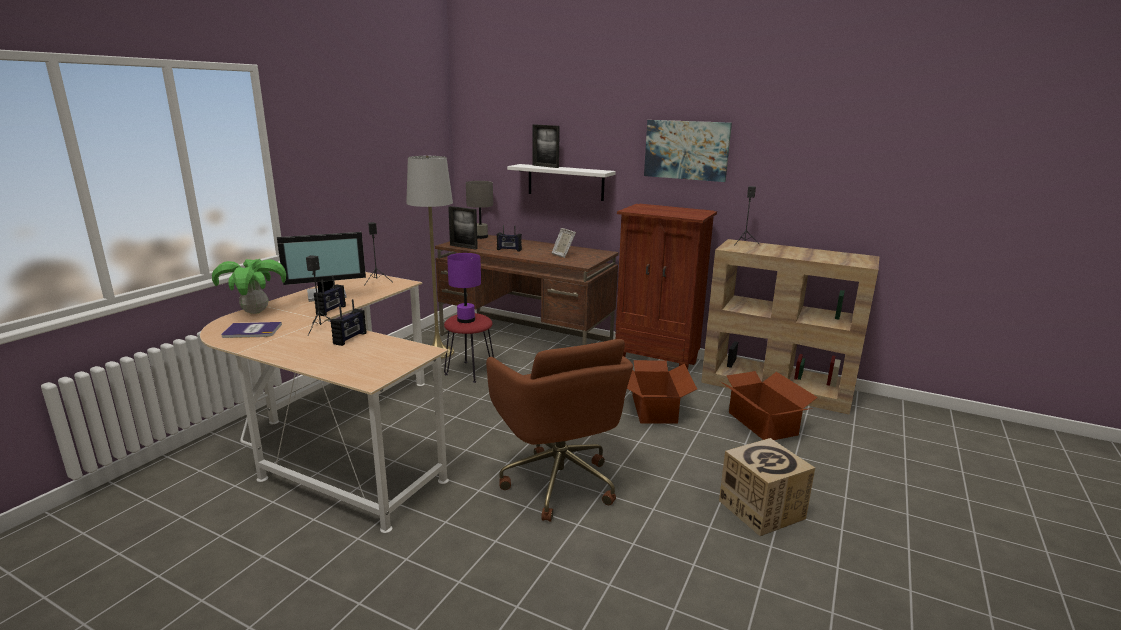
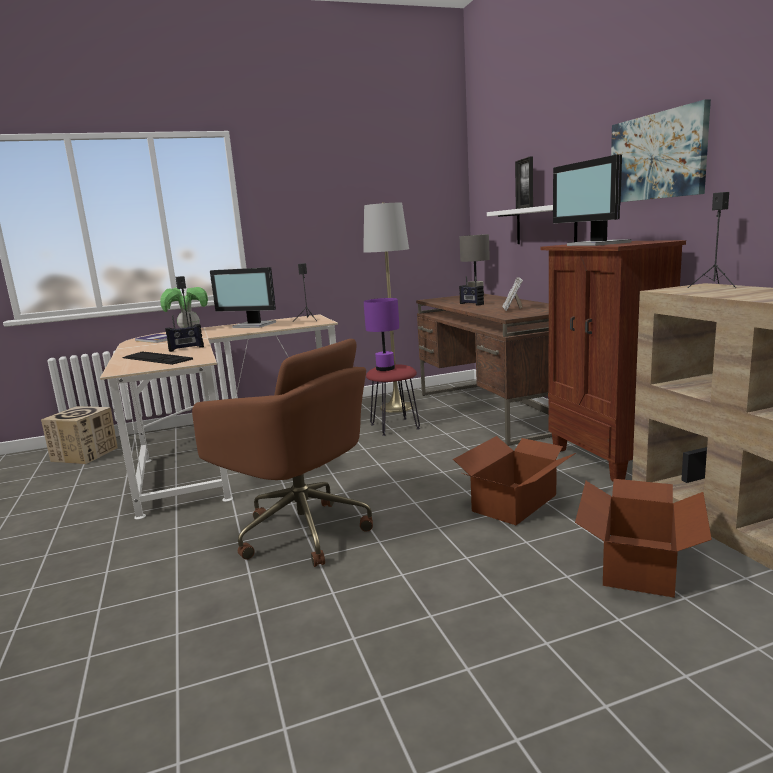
camera: 45 degrees right, 5 degrees down
radio [314,275,346,316] -> none
picture frame [448,206,478,250] -> none
brown office chair [486,339,633,522] -> brown office chair turned 75 degrees counterclockwise [192,339,373,567]
cardboard box [719,438,815,536] -> cardboard box moved to [41,406,118,464]
none -> keyboard [122,351,193,365]
none -> monitor [553,154,632,246]

